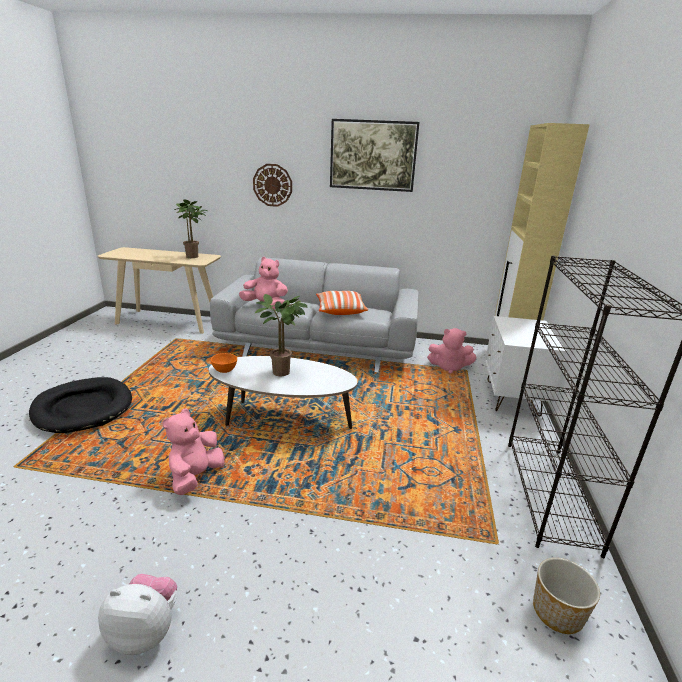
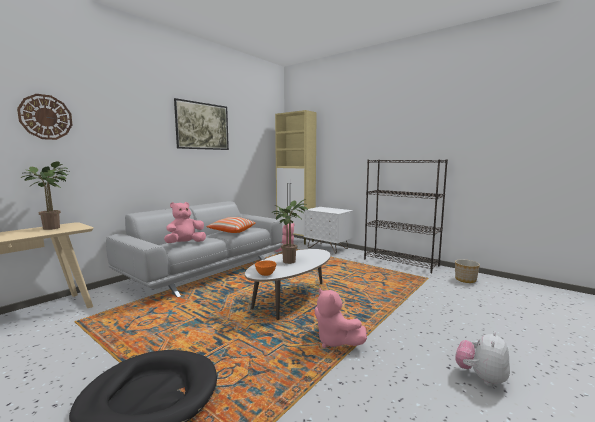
camera: 60 degrees left, 15 degrees down
wall clock [253,164,292,207] -> wall clock moved to [17,94,73,140]

